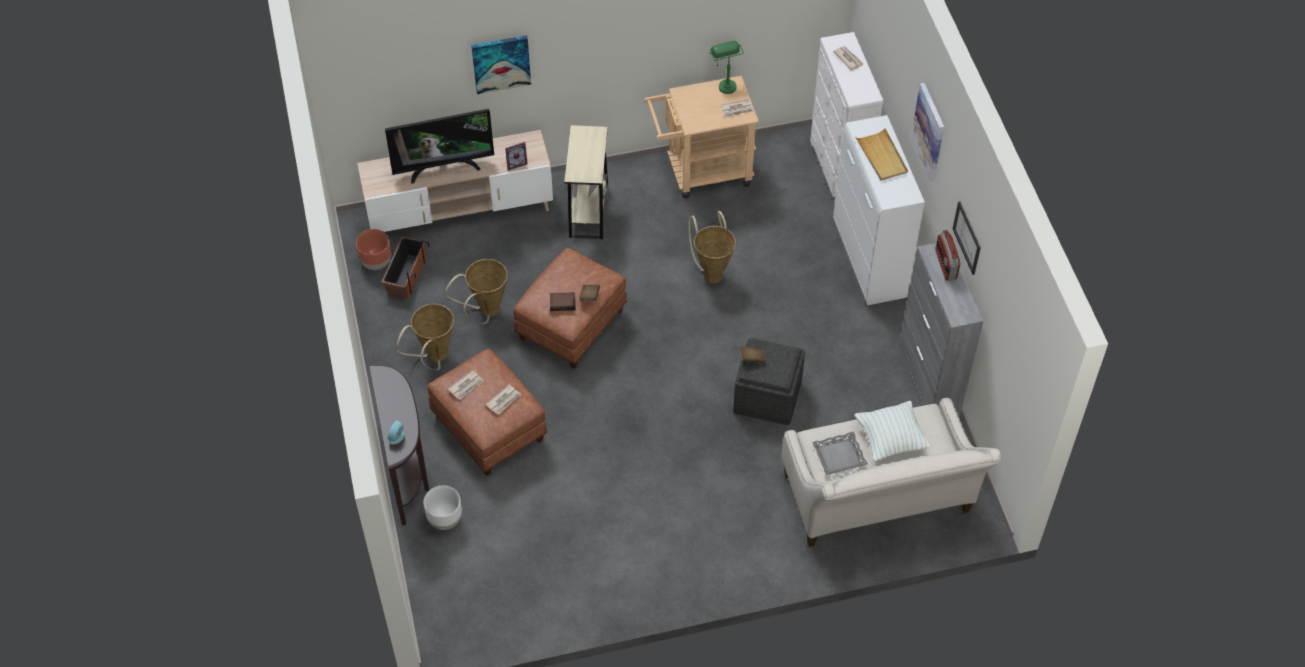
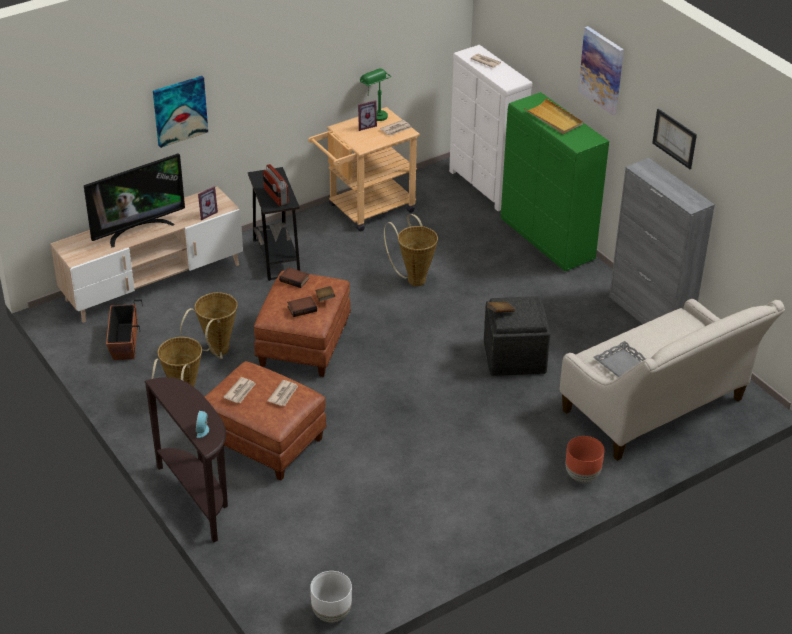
camera: 20 degrees left, 15 degrees down
brown planter [356,229,391,270] -> brown planter moved to [566,436,605,482]
white planter [423,486,462,530] -> white planter moved to [310,571,352,622]
beige side table [564,125,608,239] -> black side table [248,167,300,281]
white cabinet [833,115,925,305] -> green cabinet [501,92,609,271]
pillow [855,401,931,461] -> none
radio [935,230,960,281] -> radio moved to [263,164,289,206]
none -> book [279,267,309,288]
none -> picture frame [358,100,377,131]

